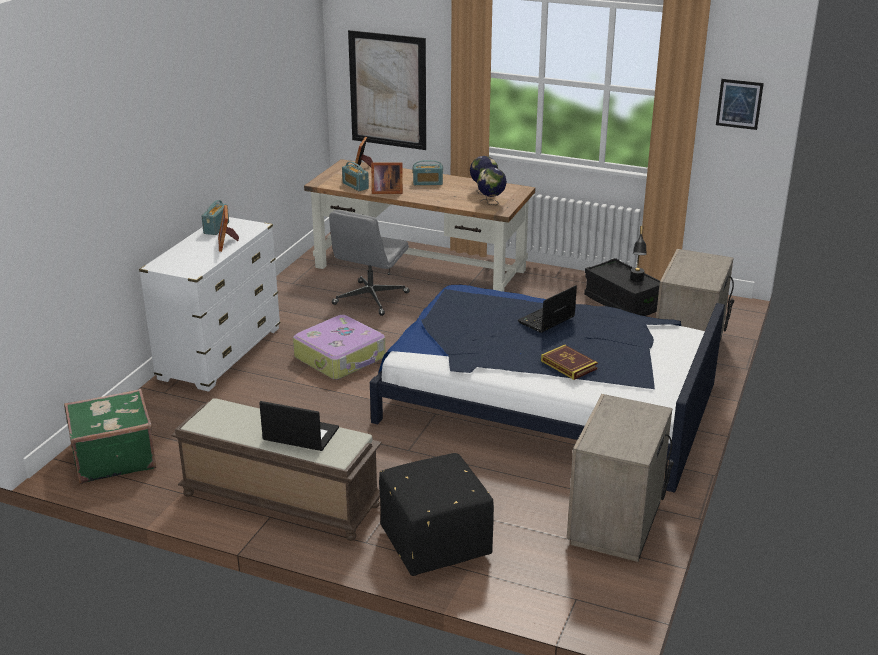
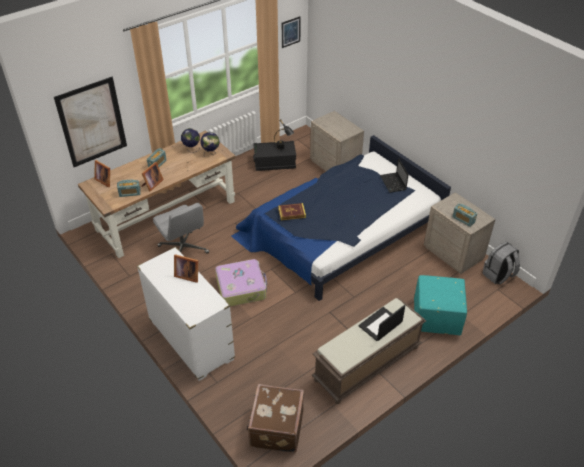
camera: 60 degrees left, 15 degrees up
green suitcase [64,389,157,484] -> brown suitcase [247,384,304,453]
radio [202,200,229,235] -> radio moved to [452,204,477,227]
black ottoman [379,453,494,576] -> turquoise ottoman [414,275,467,335]
laptop [518,285,577,333] -> laptop moved to [380,158,409,193]
book [541,344,598,380] -> book moved to [278,203,306,220]
none -> grey backpack [483,242,520,284]

